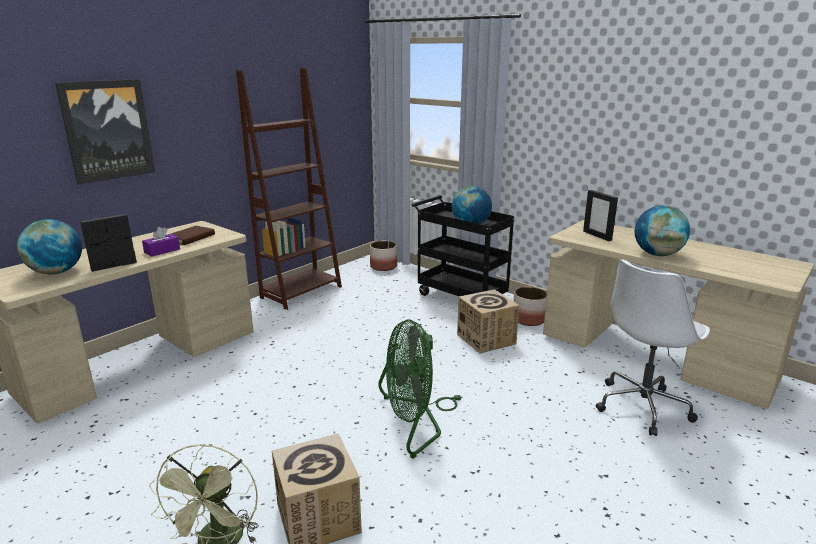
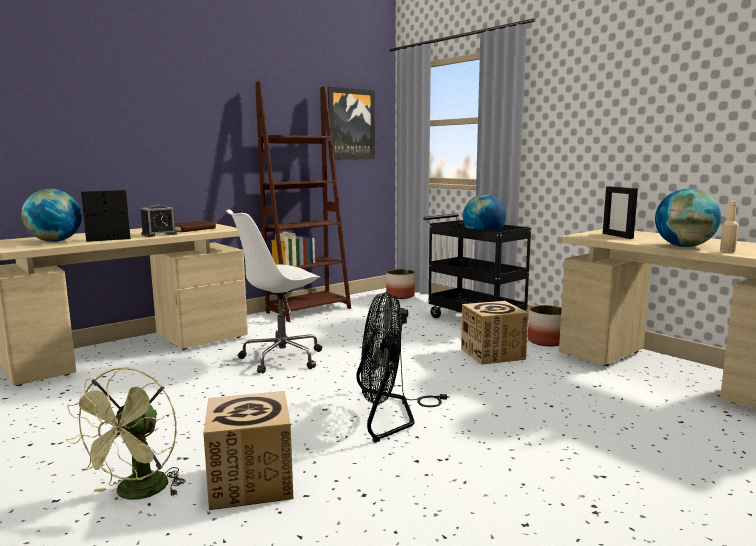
camera: 10 degrees right, 10 degrees down
picture [55,79,155,185] -> picture moved to [328,87,375,160]
purple tissue box [142,227,180,257] -> alarm clock [141,205,177,237]
green fan [378,319,461,459] -> black fan [356,292,449,443]
white office chair [596,260,710,436] -> white office chair moved to [226,210,322,374]
none -> beige bottle [720,201,738,253]

